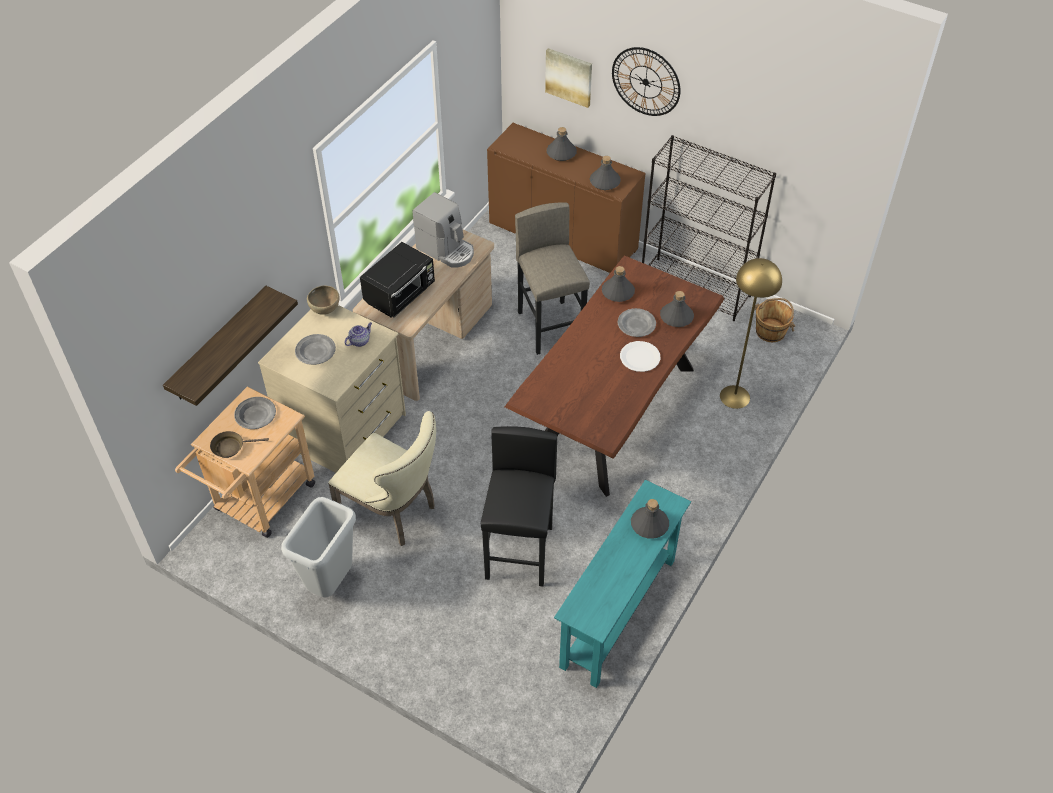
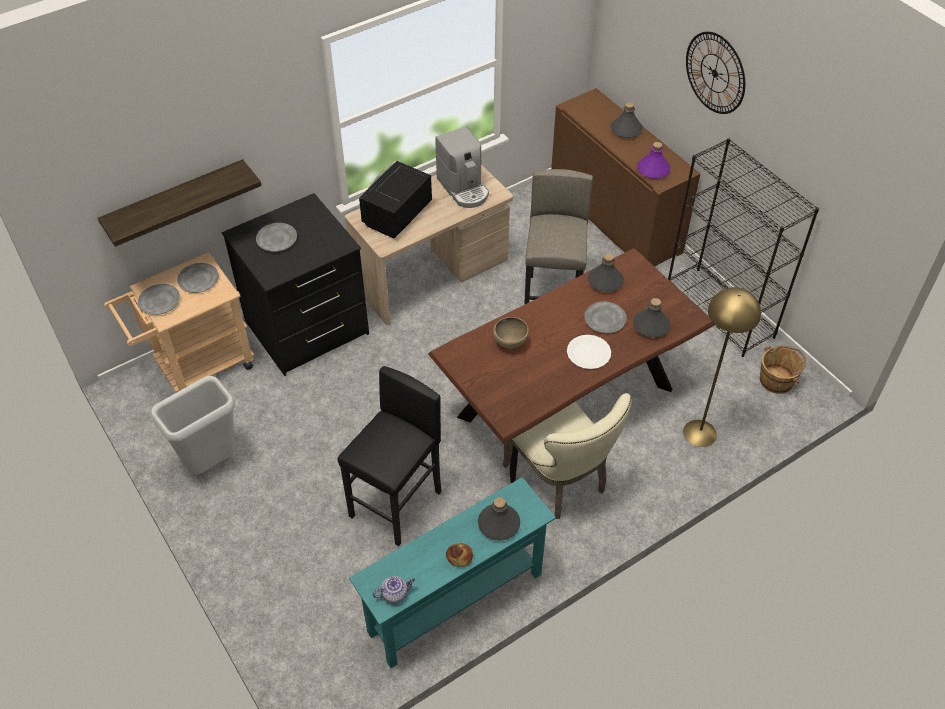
camera: 25 degrees right, 0 degrees up
brown frying pan [210,431,269,458] -> grey plate [138,284,180,315]
beige dresser [258,305,406,473] -> black dresser [222,193,369,376]
brown bowl [307,286,340,315] -> brown bowl moved to [493,317,529,349]
beige chair [328,411,436,546] -> beige chair moved to [503,393,632,519]
teapot [345,322,372,347] -> teapot moved to [373,576,415,604]
black microwave [360,242,435,318] -> black microwave turned 150 degrees clockwise [359,161,432,238]
picture [545,48,592,108] -> none
grey bottle [590,156,621,190] -> purple bottle [637,142,670,179]
none -> bread [446,543,473,567]

